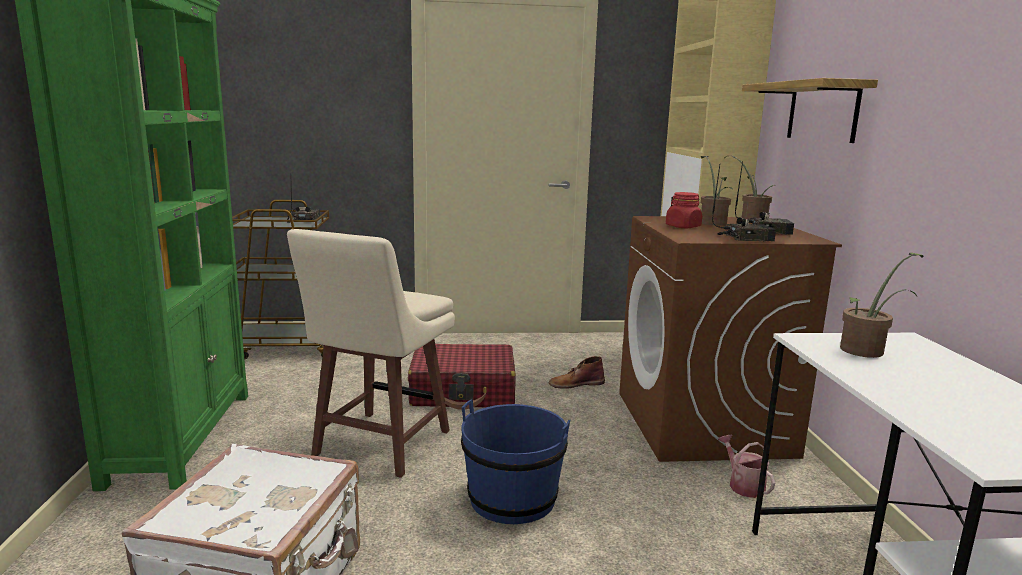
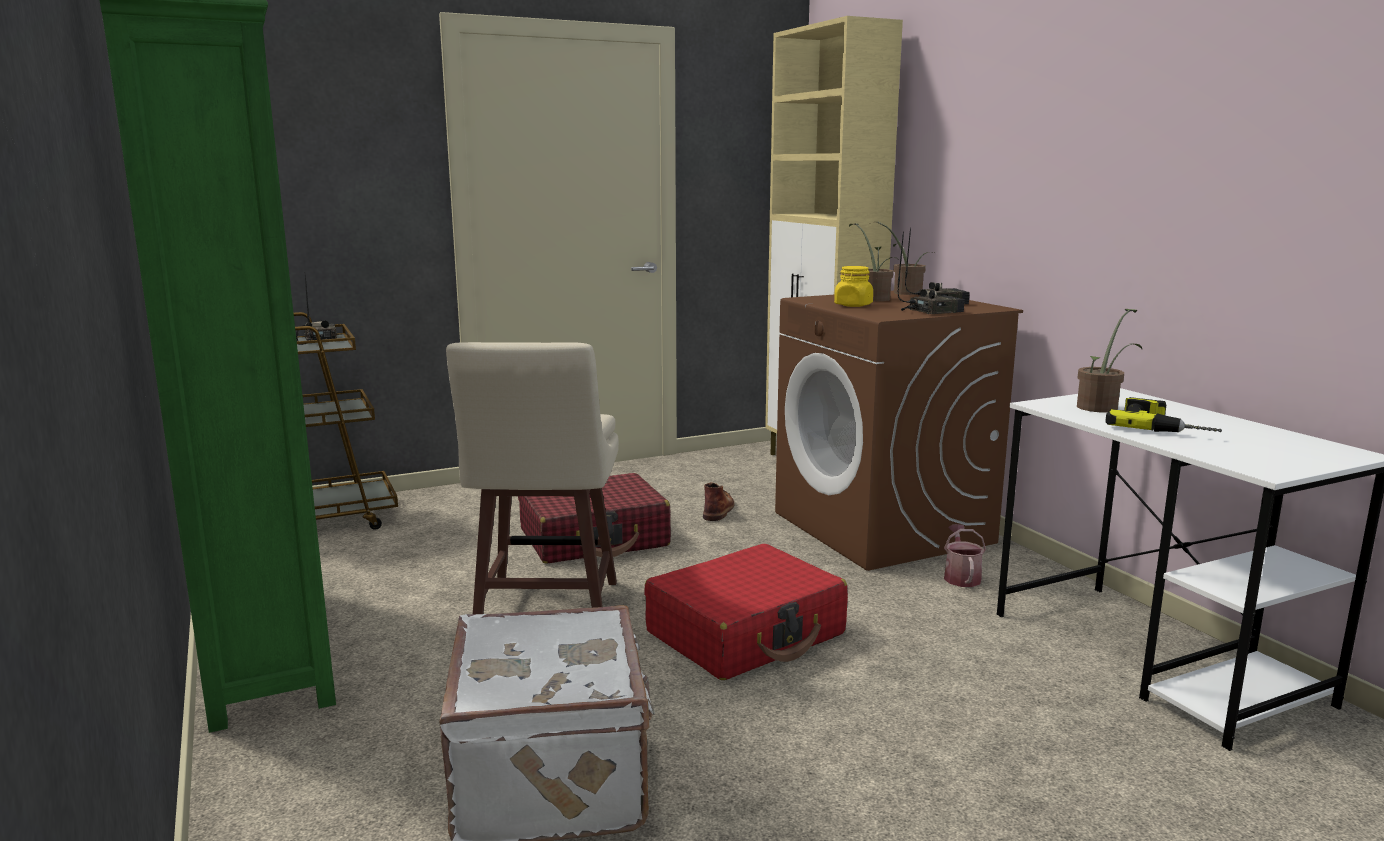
camera: 20 degrees left, 0 degrees up
blue bucket [461,400,570,524] -> red suitcase [644,544,848,680]
brown boot [549,356,605,389] -> brown boot turned 135 degrees clockwise [703,482,735,521]
red jar [666,192,702,228] -> yellow jar [834,266,873,307]
watering can [718,435,775,498] -> watering can turned 45 degrees clockwise [944,524,986,587]
shelf [742,78,878,143] -> none
none -> power drill [1105,397,1222,432]

